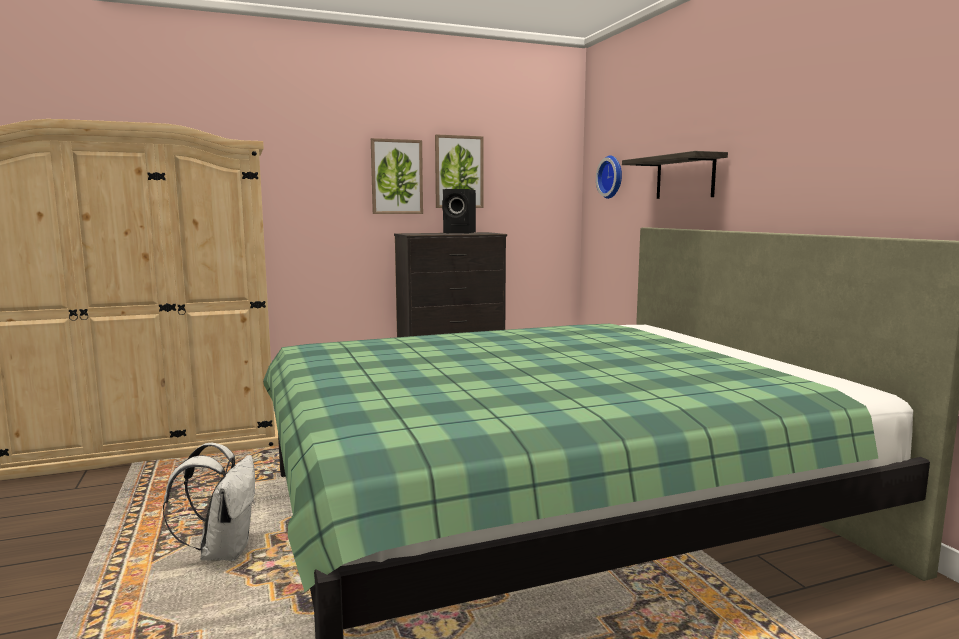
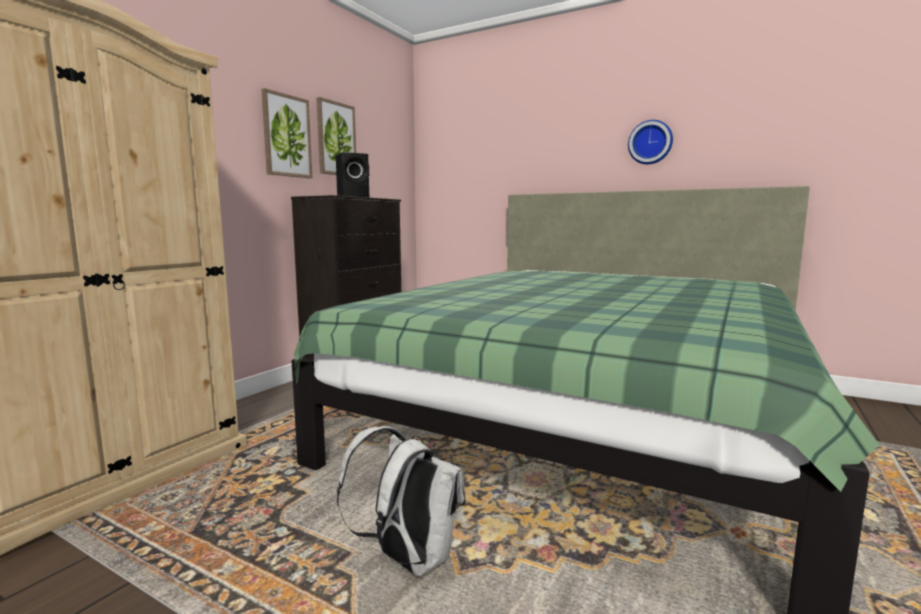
camera: 40 degrees left, 0 degrees up
wall clock [596,156,622,199] -> wall clock moved to [628,120,673,164]
shelf [622,151,728,199] -> none

